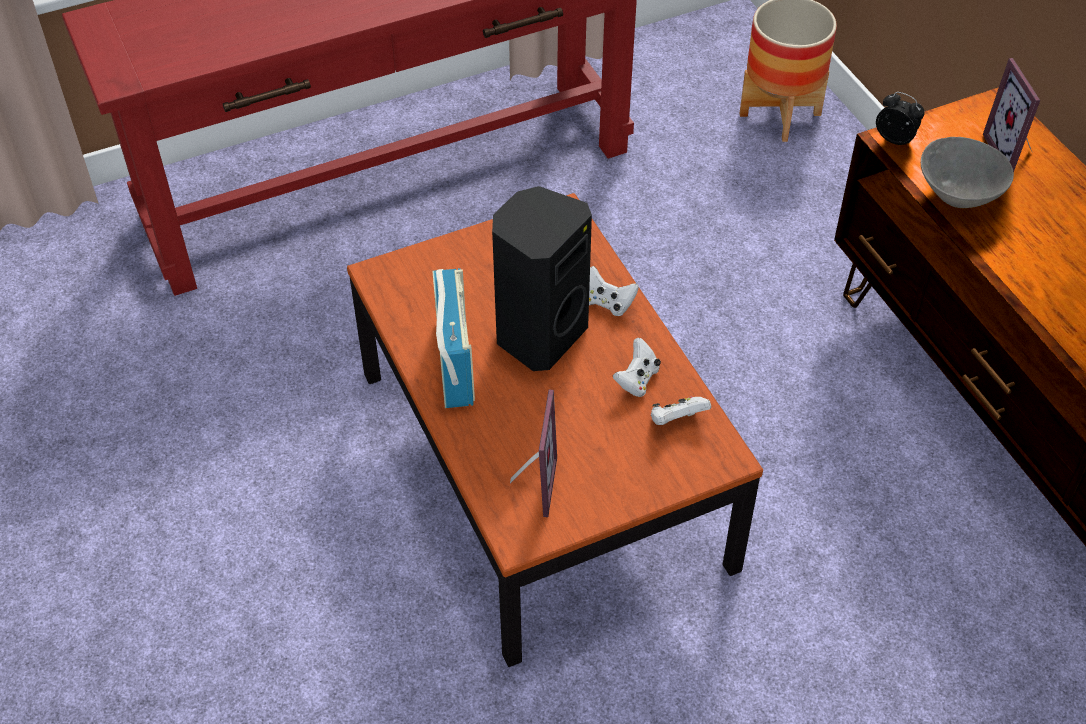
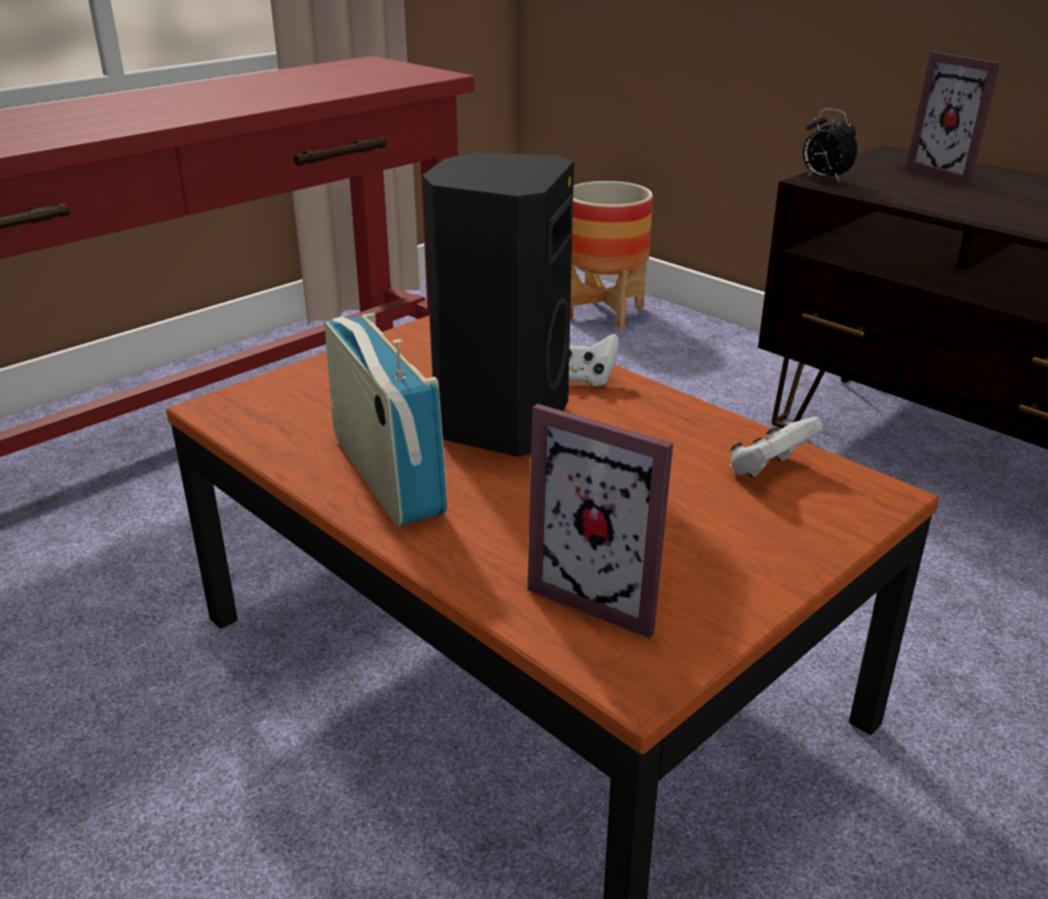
camera: 20 degrees left, 20 degrees down
picture frame [510,390,557,517] -> picture frame turned 135 degrees clockwise [528,404,673,639]
white game controller [613,338,661,397] -> none
alarm clock [876,92,925,145] -> alarm clock turned 150 degrees counterclockwise [803,109,858,182]
grey bowl [921,137,1014,208] -> none

